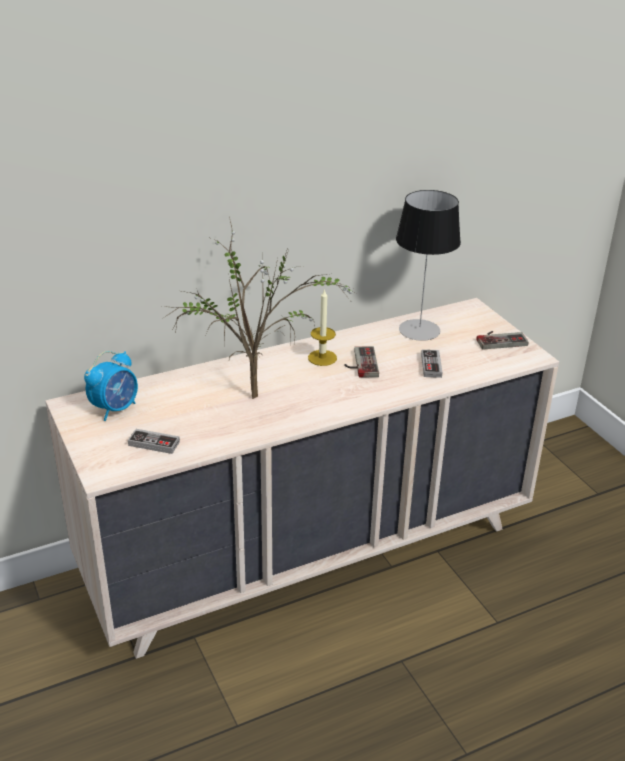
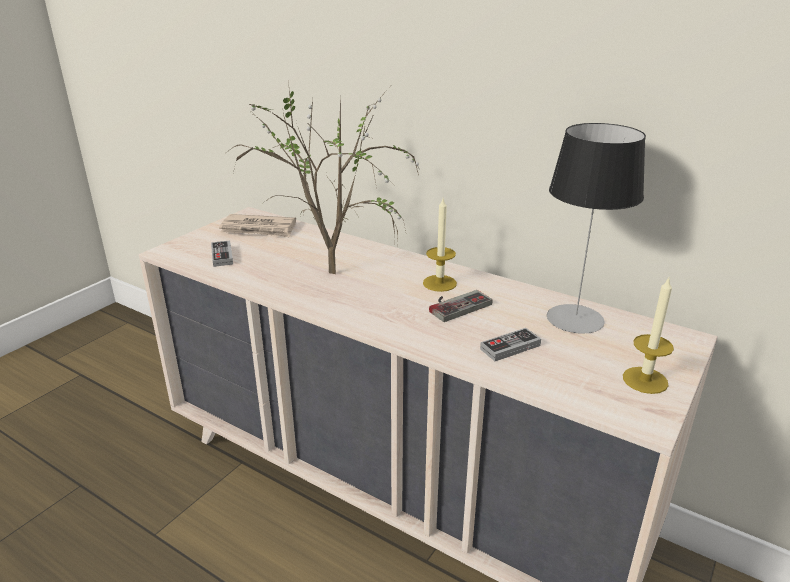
camera: 60 degrees right, 5 degrees down
alarm clock [84,351,138,421] -> newspaper [219,214,296,237]
game controller [476,331,528,350] -> candle [623,276,674,394]

